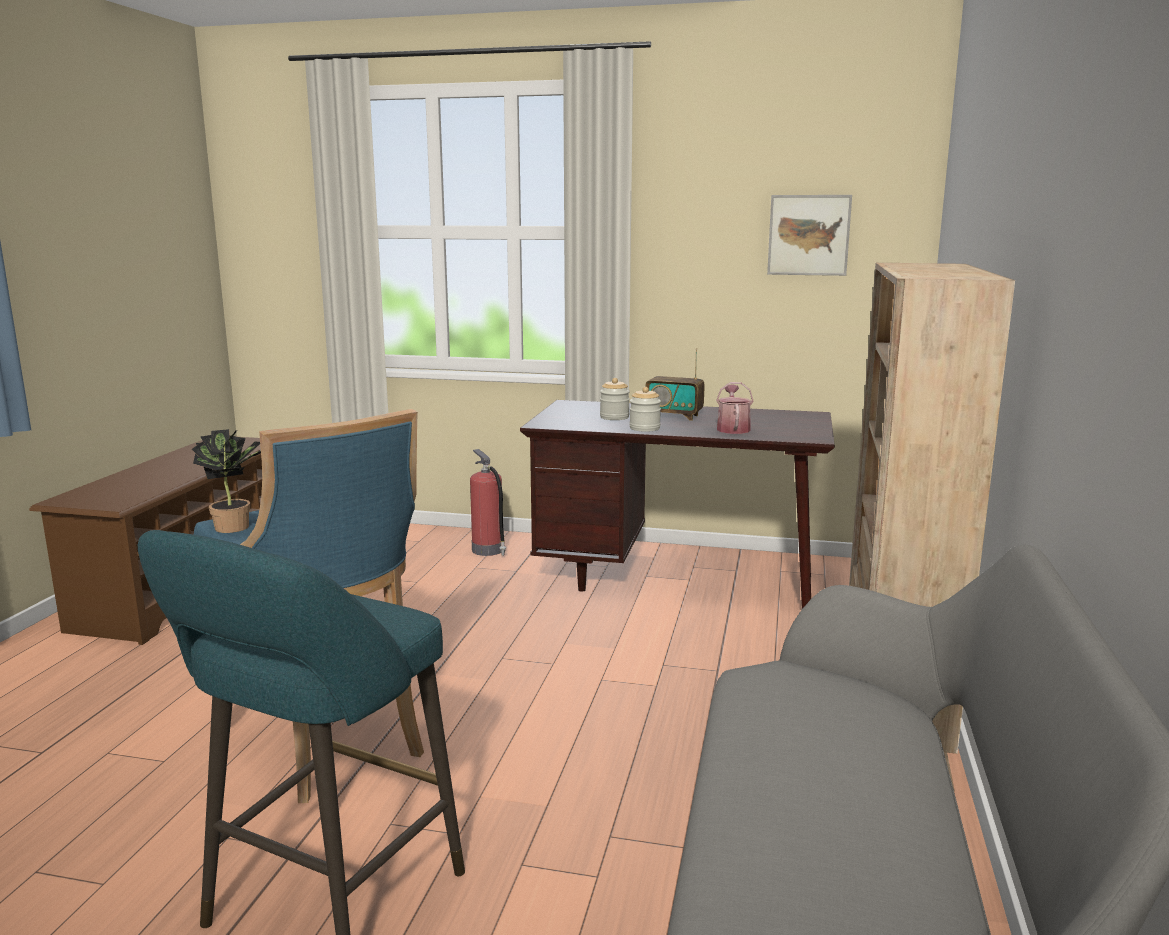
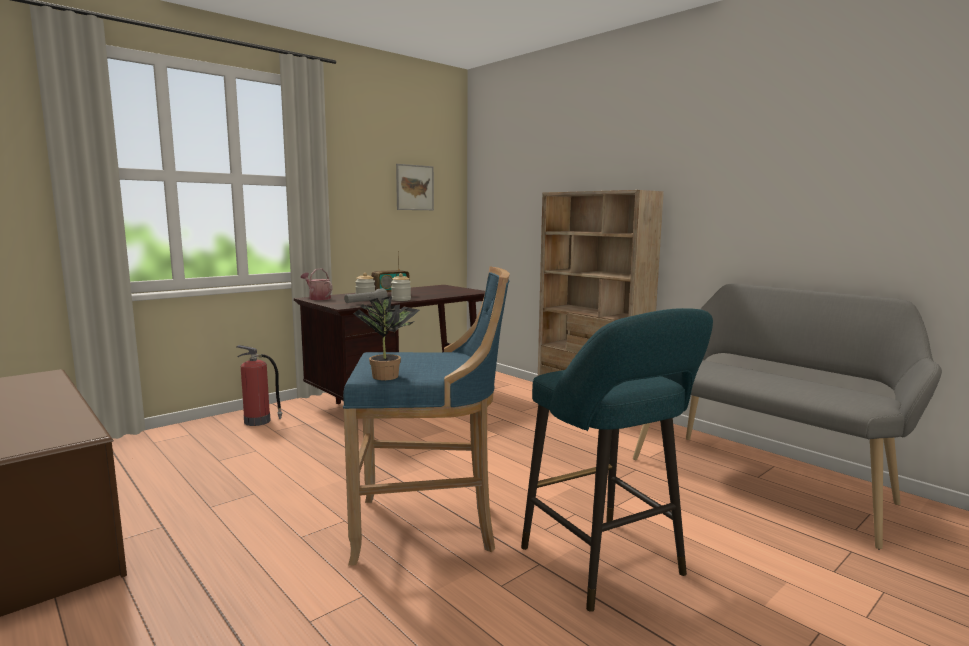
camera: 55 degrees left, 5 degrees down
watering can [716,382,754,434] -> watering can moved to [301,269,332,300]
none -> grey flashlight [344,288,388,303]

